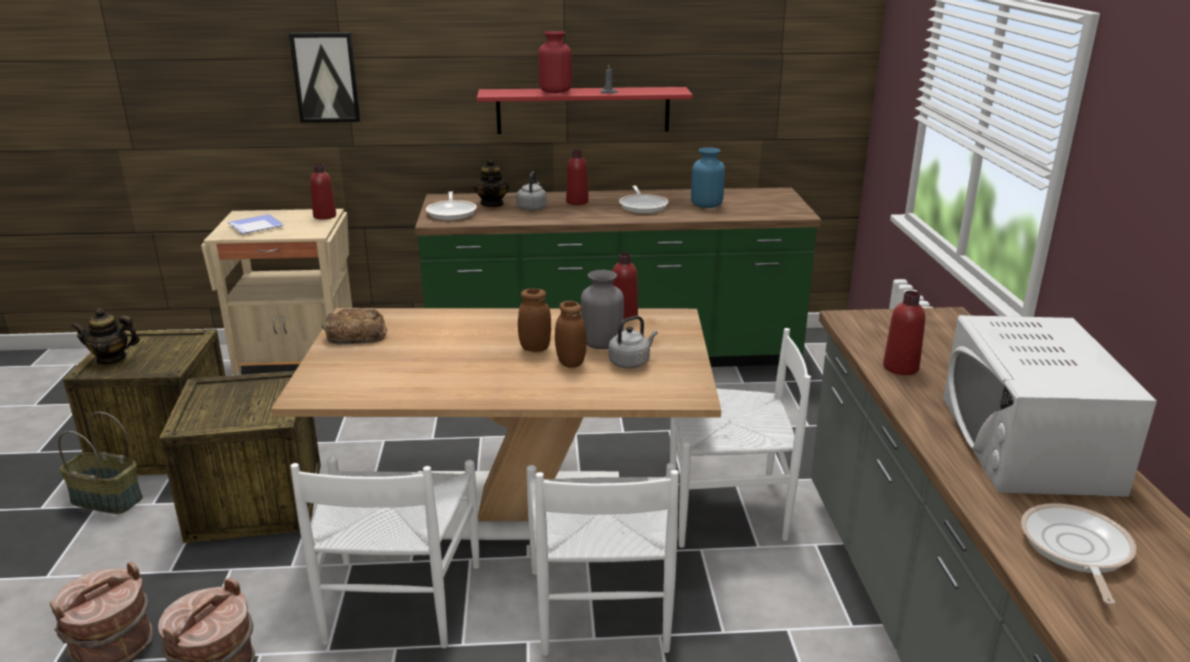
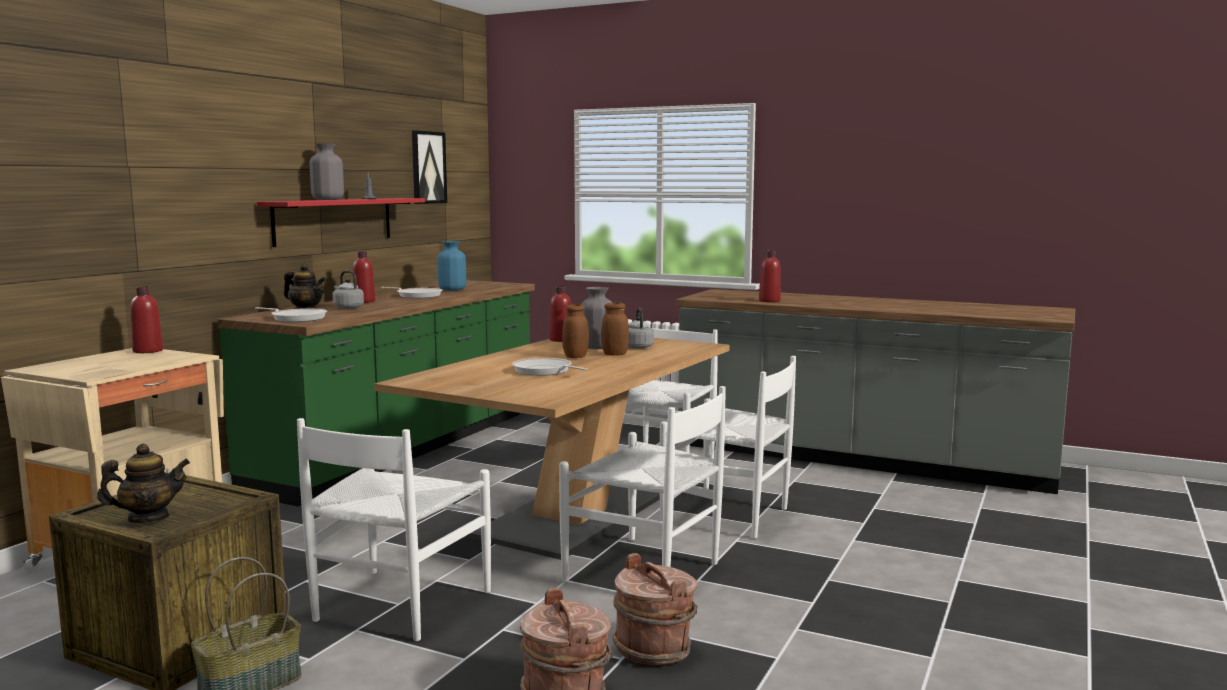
camera: 60 degrees left, 15 degrees down
teapot [71,308,140,365] -> teapot turned 135 degrees counterclockwise [97,443,190,523]
crate [159,371,321,543] -> white chair [297,418,491,641]
plate [228,214,285,234] -> none
picture [289,32,361,123] -> picture moved to [412,130,447,204]
bread [322,308,387,344] -> none
red vase [538,31,572,93] -> grey vase [310,144,344,200]
white microwave [943,315,1157,497] -> none
frying pan [1021,503,1136,605] -> frying pan moved to [512,358,588,376]

